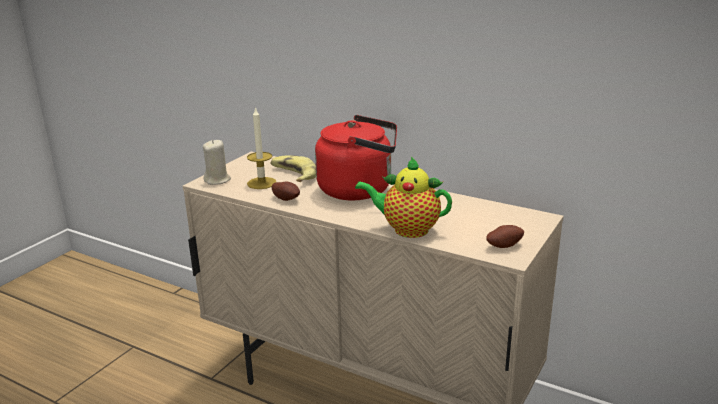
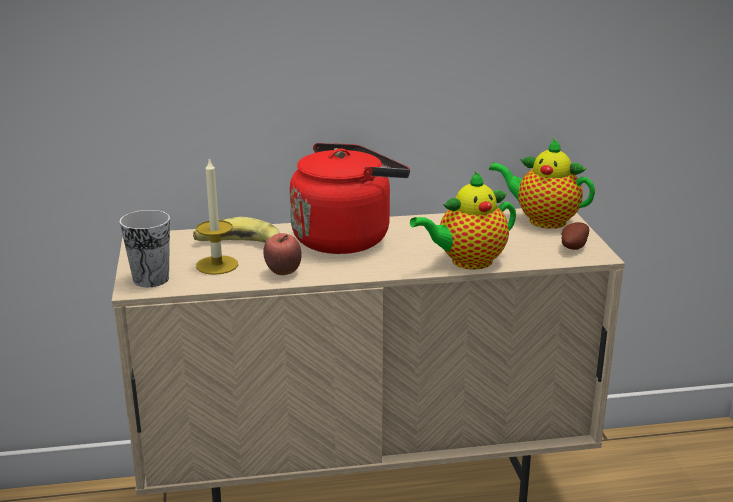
camera: 40 degrees left, 0 degrees up
beige candle [203,140,231,185] -> cup [120,210,170,287]
potato [272,182,300,201] -> apple [263,233,302,275]
none -> teapot [489,138,595,229]

